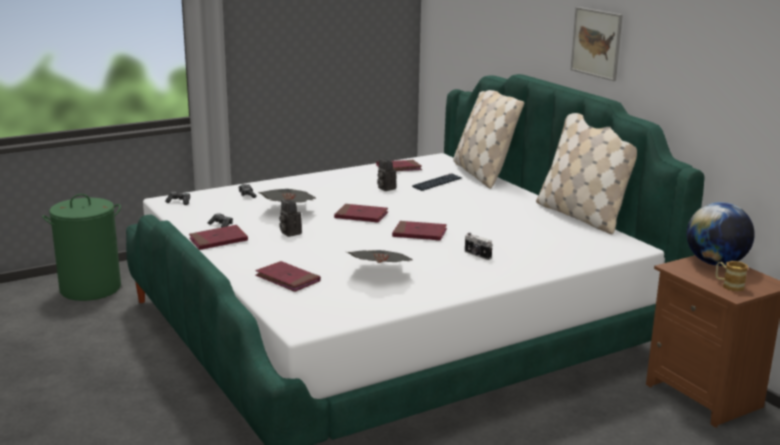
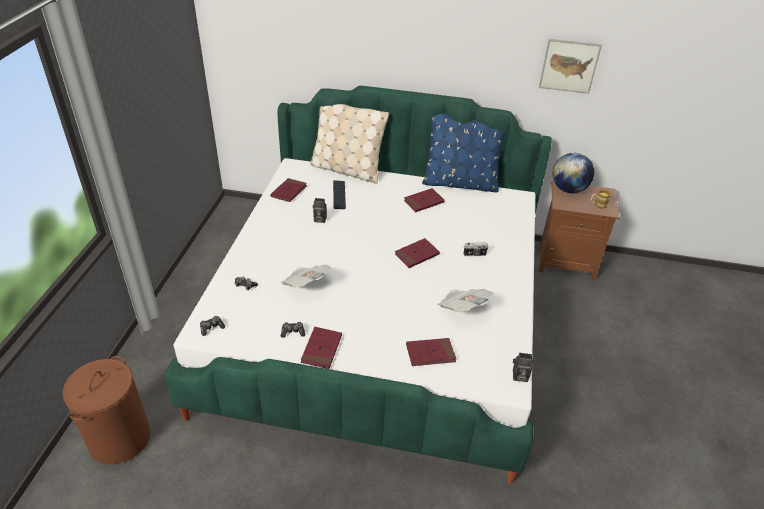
camera: 50 degrees left, 20 degrees up
green laundry basket [42,194,121,301] -> brown laundry basket [63,356,151,464]
camera [279,199,302,237] -> camera moved to [513,353,533,382]
red book [334,204,388,223] -> red book moved to [404,188,445,212]
beige pillow [536,113,637,234] -> blue pillow [422,114,504,192]
picture [570,7,623,81] -> picture moved to [539,39,602,94]

